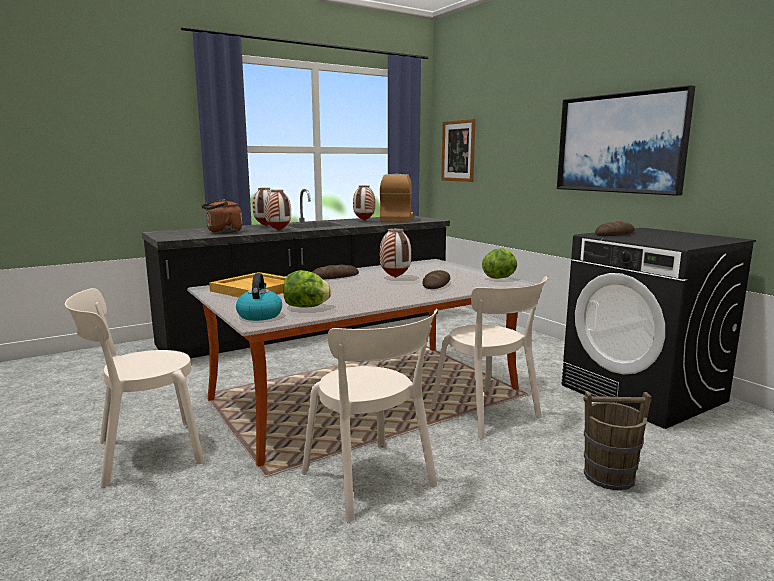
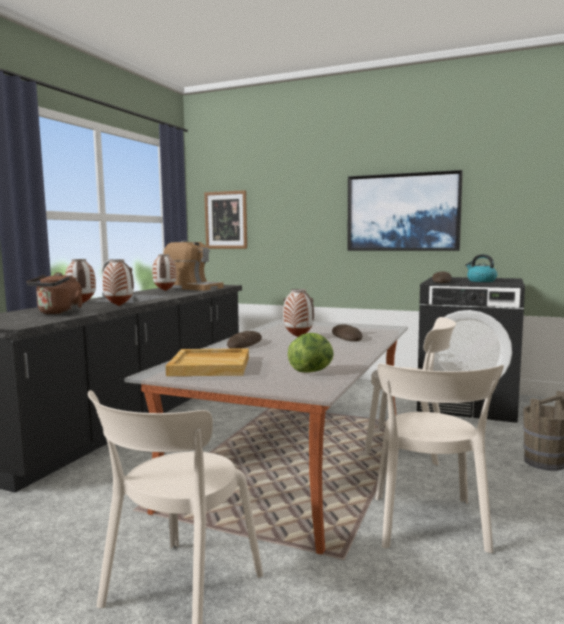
camera: 35 degrees left, 5 degrees down
kettle [236,273,282,321] -> kettle moved to [466,254,497,282]
beige chair [302,309,438,523] -> beige chair turned 75 degrees clockwise [375,363,504,553]
coffee machine [379,173,413,223] -> coffee machine turned 150 degrees clockwise [163,241,224,291]
lettuce [482,248,517,279] -> none

